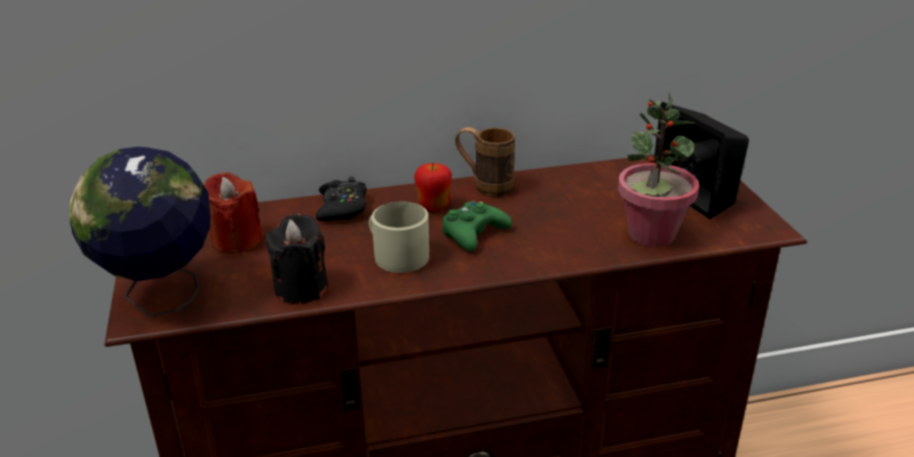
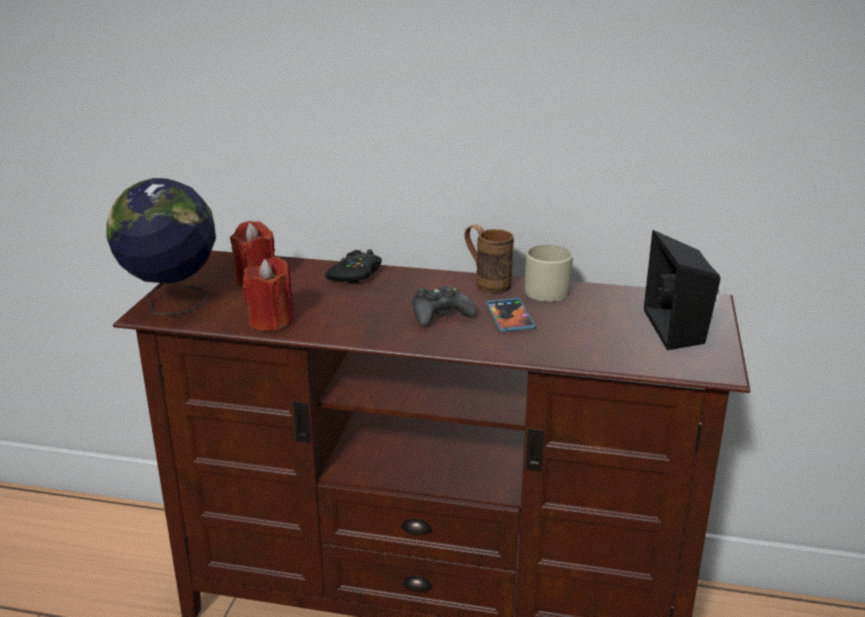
camera: 25 degrees right, 5 degrees down
black candle [265,213,328,304] -> red candle [242,257,294,331]
beige mug [369,202,429,273] -> beige mug moved to [525,245,573,302]
apple [414,163,452,212] -> none
green game controller [442,200,512,252] -> black game controller [413,286,477,326]
potted plant [618,91,699,247] -> none
none -> phone [486,298,535,332]

